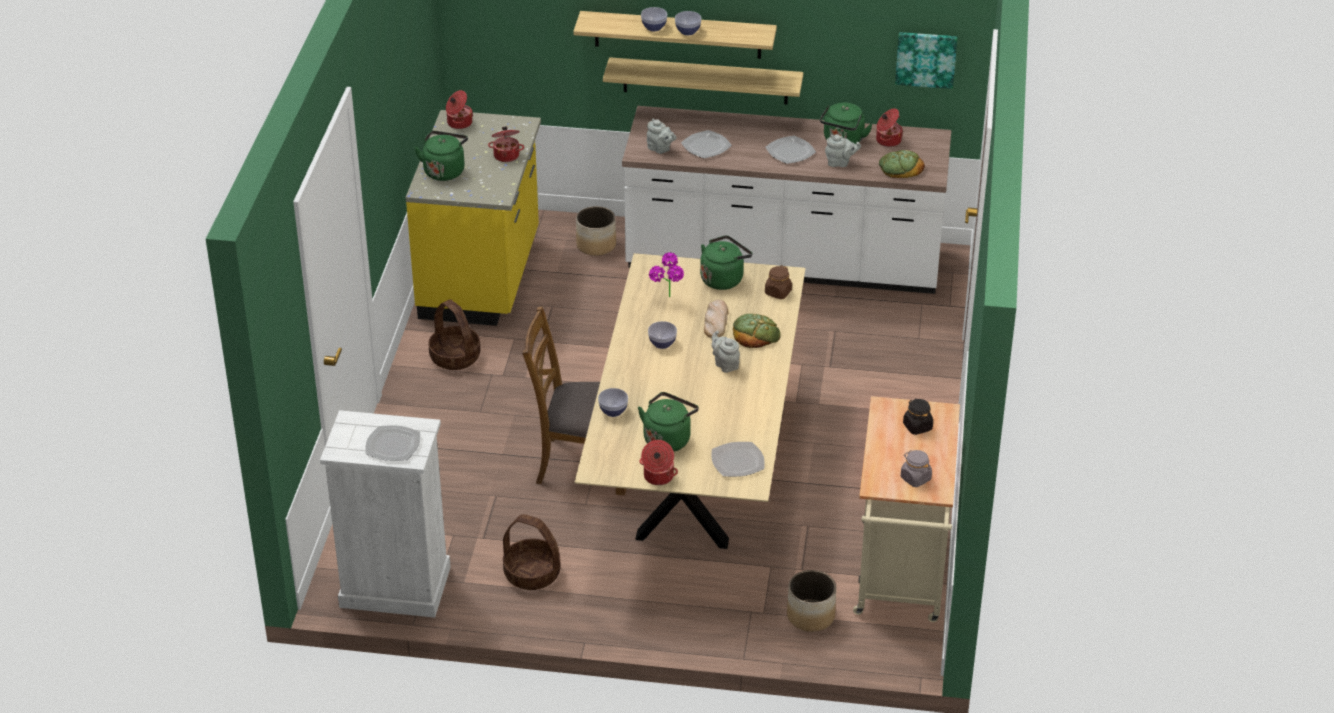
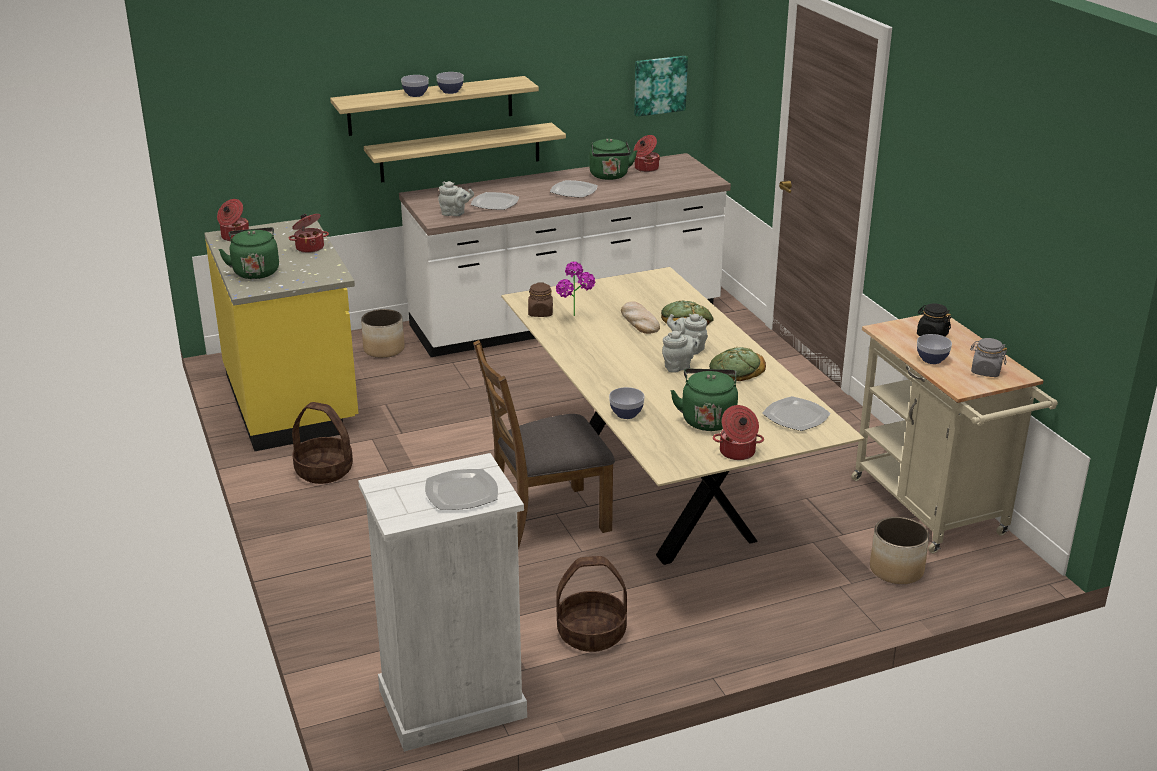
camera: 30 degrees left, 10 degrees down
bowl [648,321,677,349] -> bowl moved to [917,334,952,364]
green kettle [700,235,752,290] -> none
brown jar [765,265,792,299] -> brown jar moved to [528,282,553,317]
grey teapot [825,135,861,167] -> grey teapot moved to [662,331,702,373]
bread [879,150,925,178] -> bread moved to [709,347,766,381]

